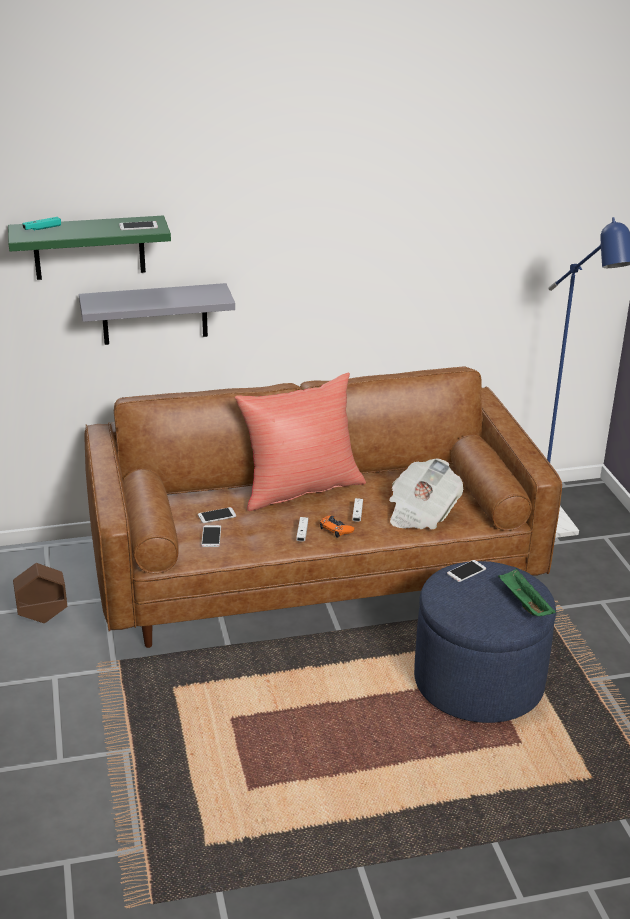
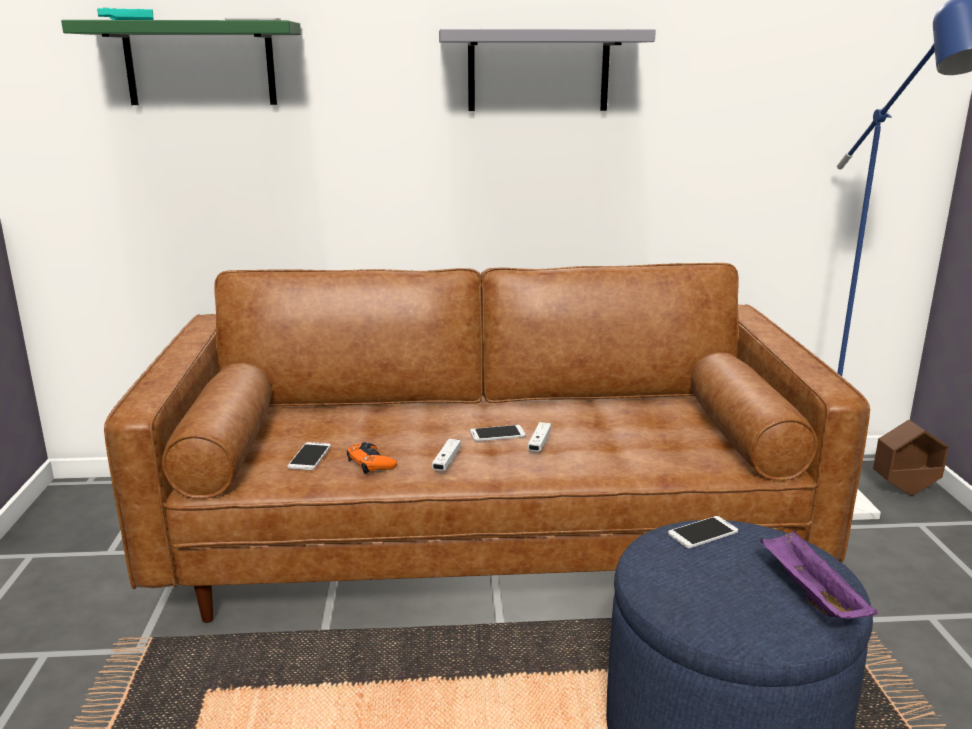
camera: 10 degrees right, 10 degrees down
brown planter [13,563,67,623] -> brown planter moved to [873,420,949,496]
grey shelf [79,283,235,345] -> grey shelf moved to [439,29,656,111]
phone [198,507,236,523] -> phone moved to [470,425,526,441]
red pillow [235,373,366,511] -> none
orange game controller [320,516,355,538] -> orange game controller moved to [347,442,397,474]
newspaper [389,458,464,530] -> none
green tray [498,569,555,616] -> purple tray [760,531,878,619]

